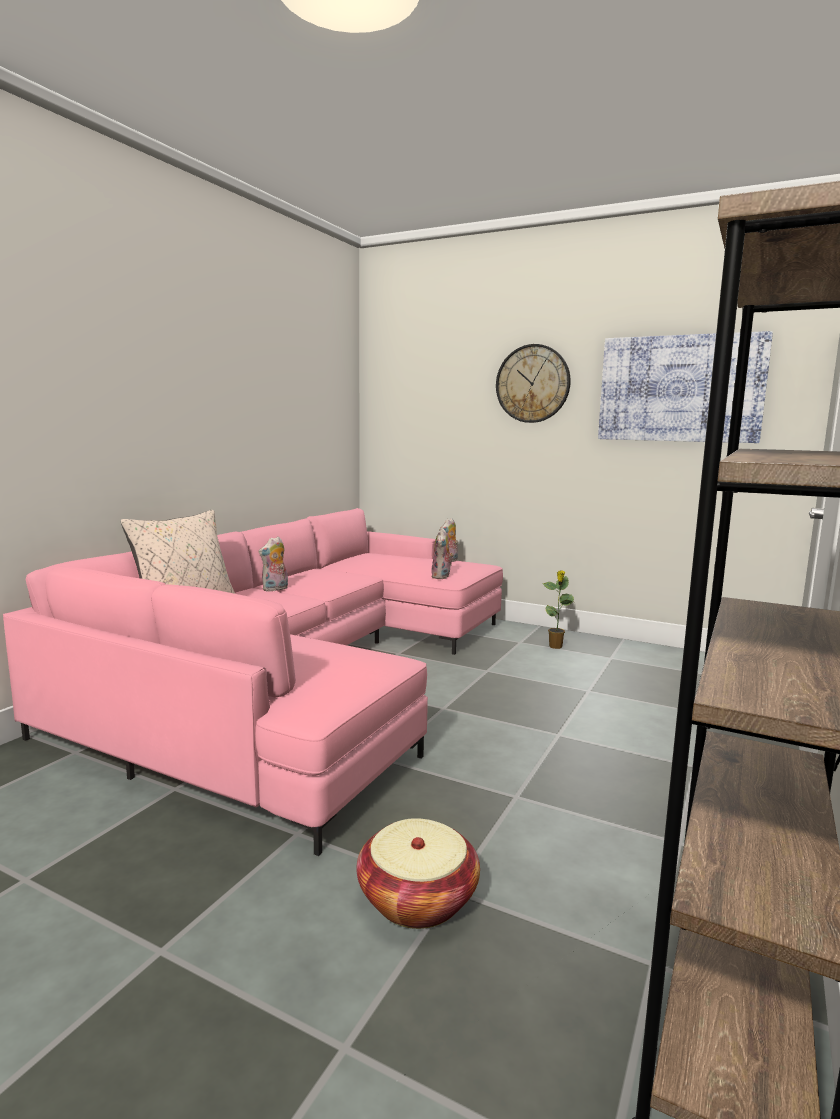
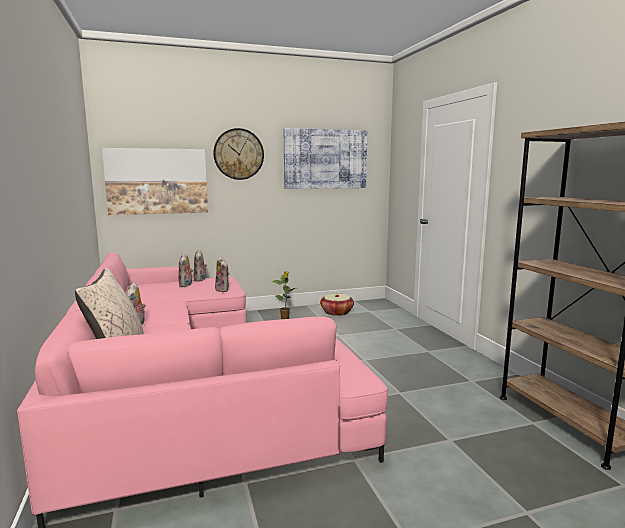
camera: 45 degrees left, 0 degrees up
basket [357,818,480,929] -> basket moved to [320,293,354,316]
none -> picture [102,148,208,215]
none -> plush toy [179,253,193,287]

